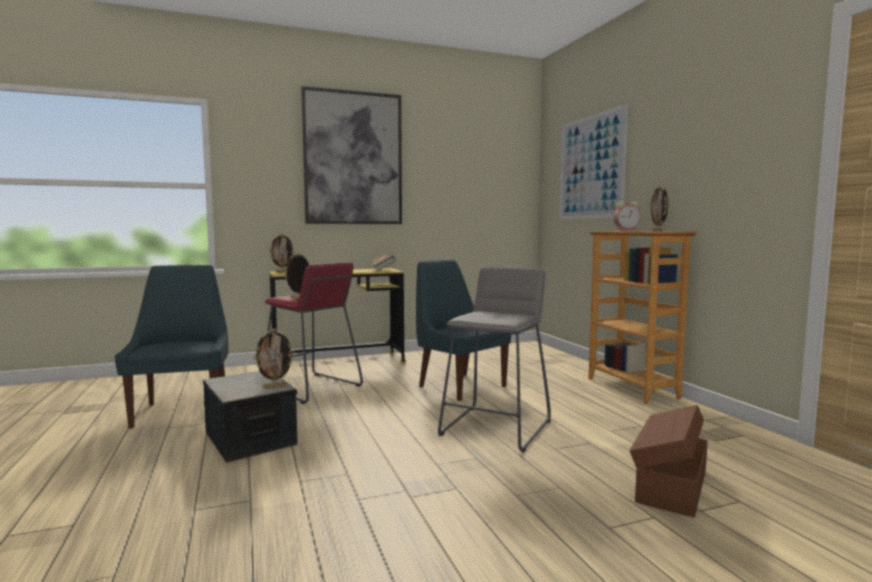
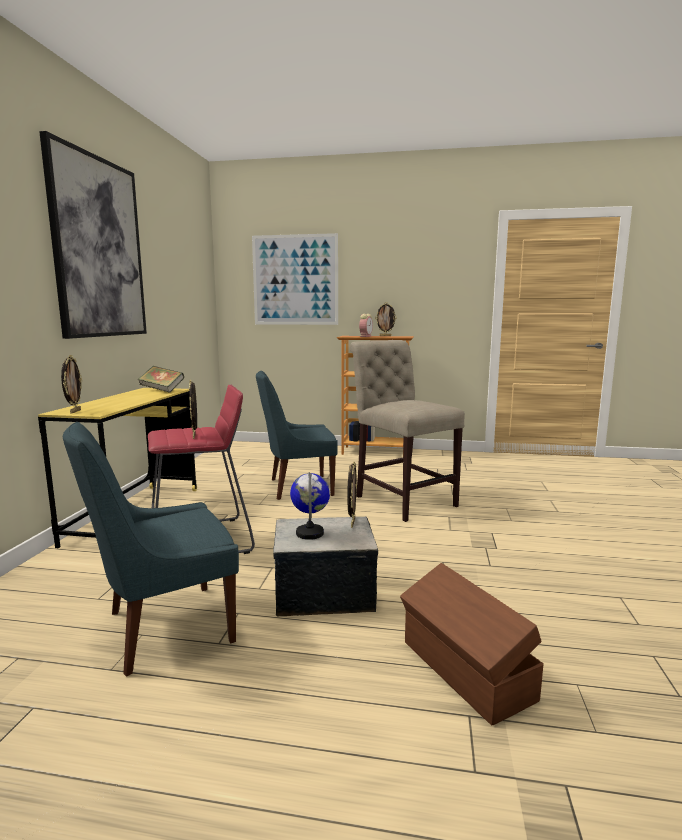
camera: 60 degrees left, 5 degrees up
blue chair [115,265,228,429] -> blue chair turned 45 degrees counterclockwise [63,422,239,677]
grey stool [438,267,551,452] -> beige chair [350,340,465,522]
brown storage box [630,405,708,517] -> brown storage box moved to [400,563,544,726]
none -> globe [290,472,330,540]

